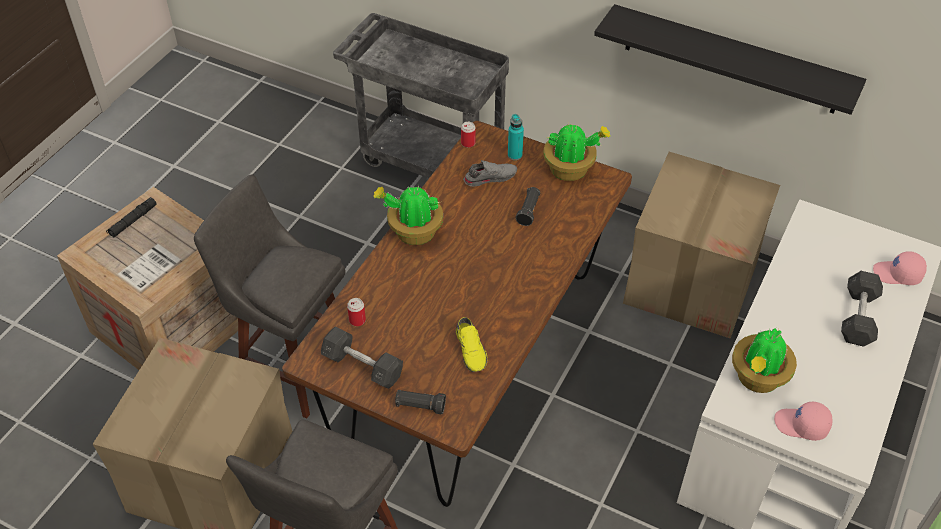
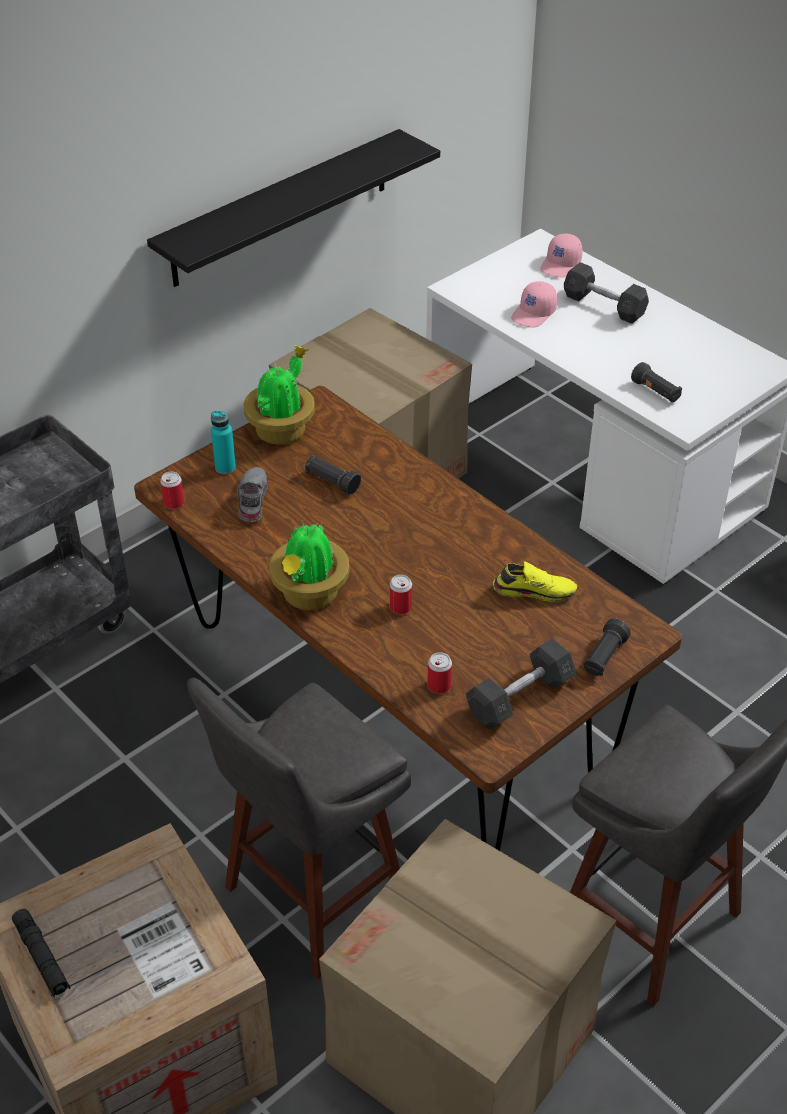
camera: 70 degrees left, 5 degrees down
potted plant [732,328,797,393] -> black flashlight [631,362,682,403]
pink cap [774,402,833,441] -> pink cap moved to [511,281,557,327]
none -> can [389,575,412,615]

